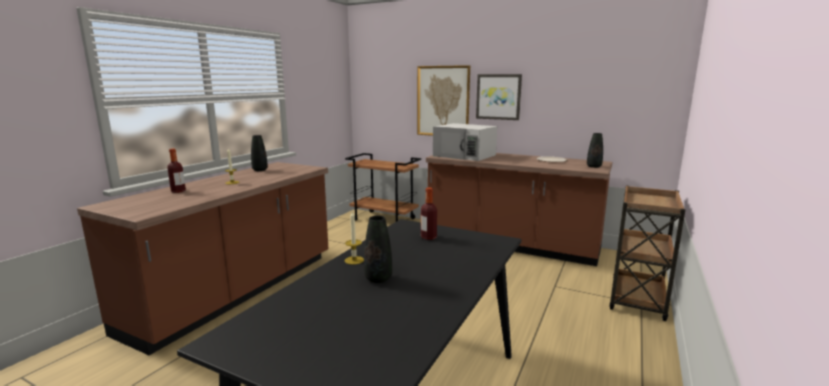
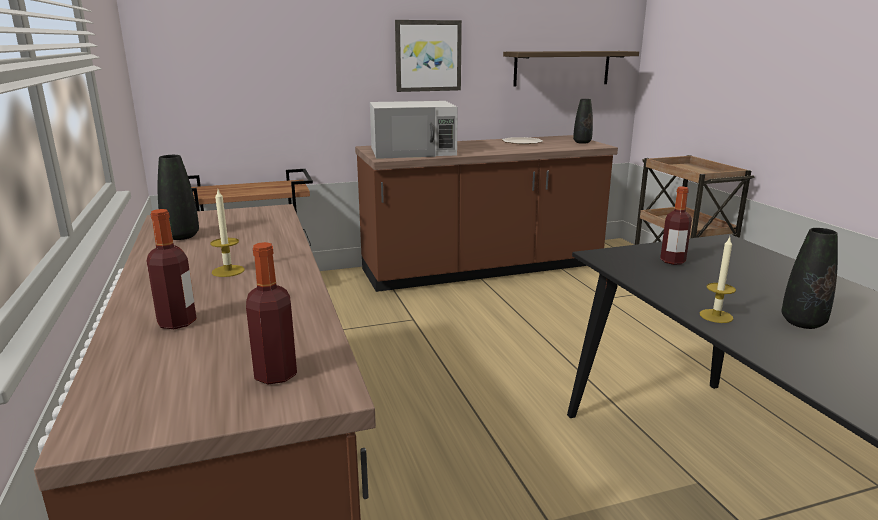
camera: 45 degrees left, 5 degrees up
picture [417,65,470,136] -> none
none -> bottle [246,242,297,384]
none -> shelf [503,51,639,86]

